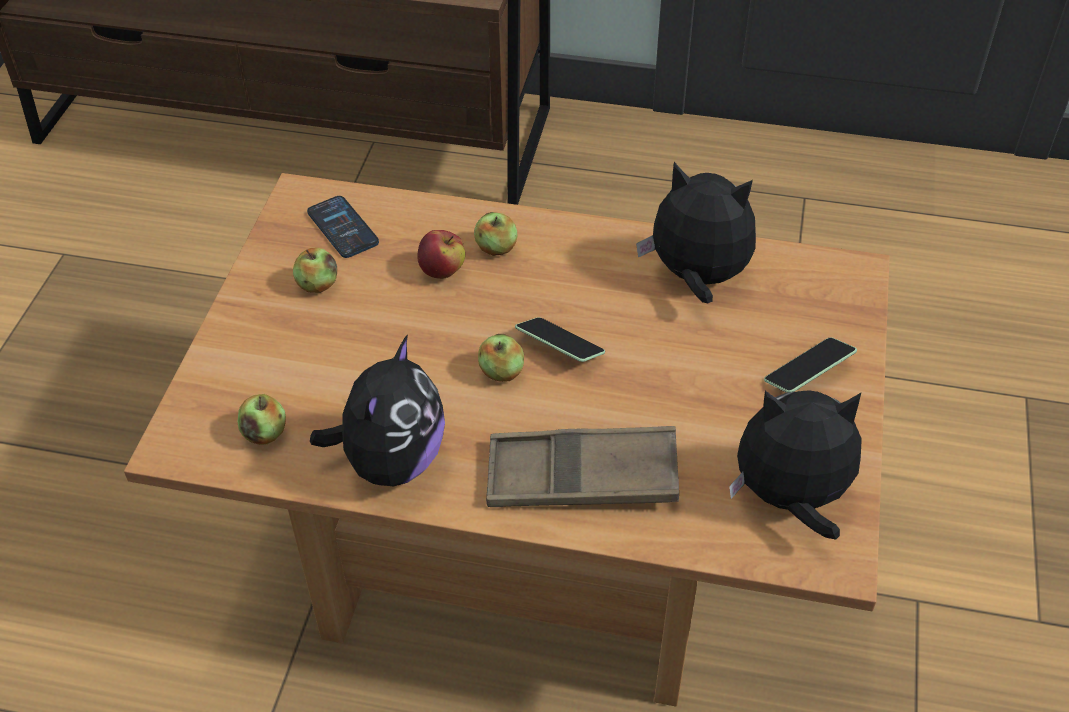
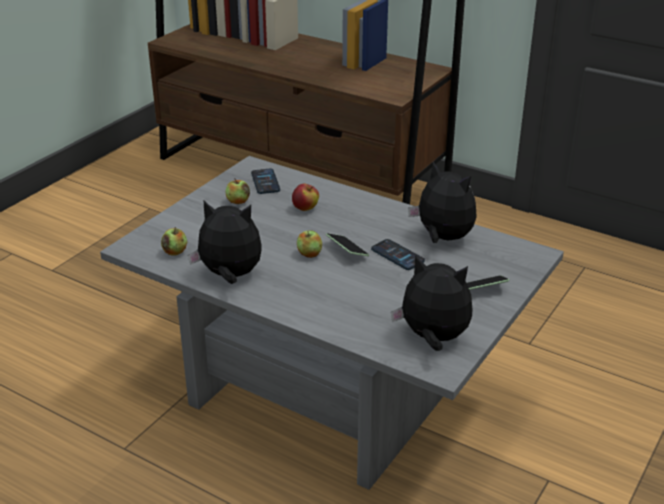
camera: 20 degrees right, 15 degrees down
brown coffee table [124,173,890,707] -> grey coffee table [100,156,564,490]
plush toy [310,335,445,486] -> plush toy turned 120 degrees counterclockwise [188,201,262,284]
apple [474,212,517,256] -> none
brown tray [486,426,679,507] -> none
none -> phone [371,239,425,270]

